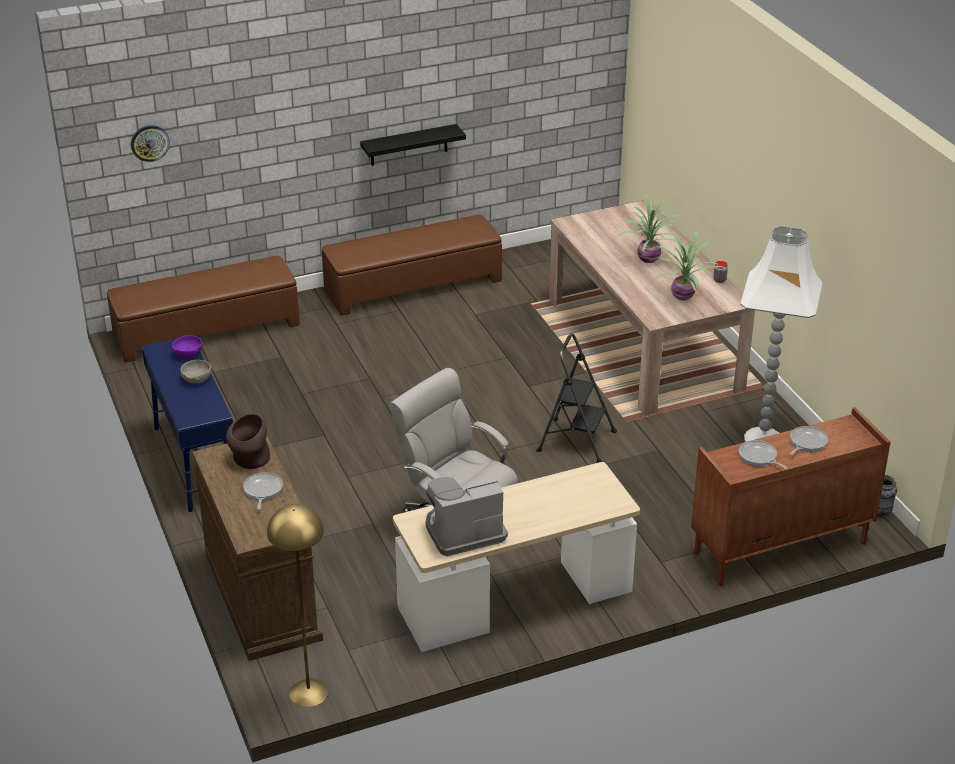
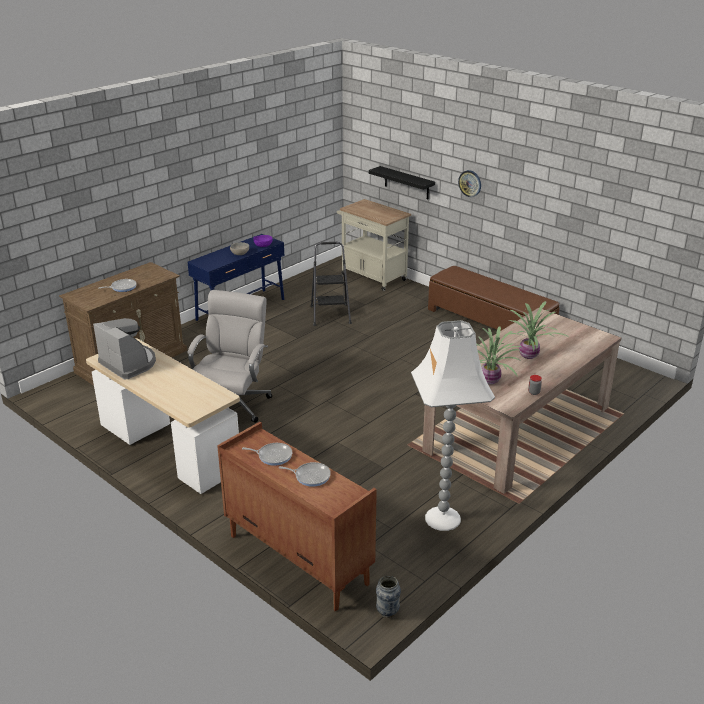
camera: 65 degrees right, 5 degrees down
brown bench [107,256,300,362] -> beige cart [337,199,411,291]
wall clock [131,125,170,162] -> wall clock moved to [458,170,481,197]
brown vase [226,413,270,469] -> none
yellow floor lamp [267,504,328,707] -> none
black shelf [360,124,466,166] -> black shelf moved to [369,166,435,199]
black step ladder [536,334,617,463] -> black step ladder moved to [310,242,352,326]
frying pan [739,440,788,469] -> frying pan turned 75 degrees clockwise [242,443,292,466]

